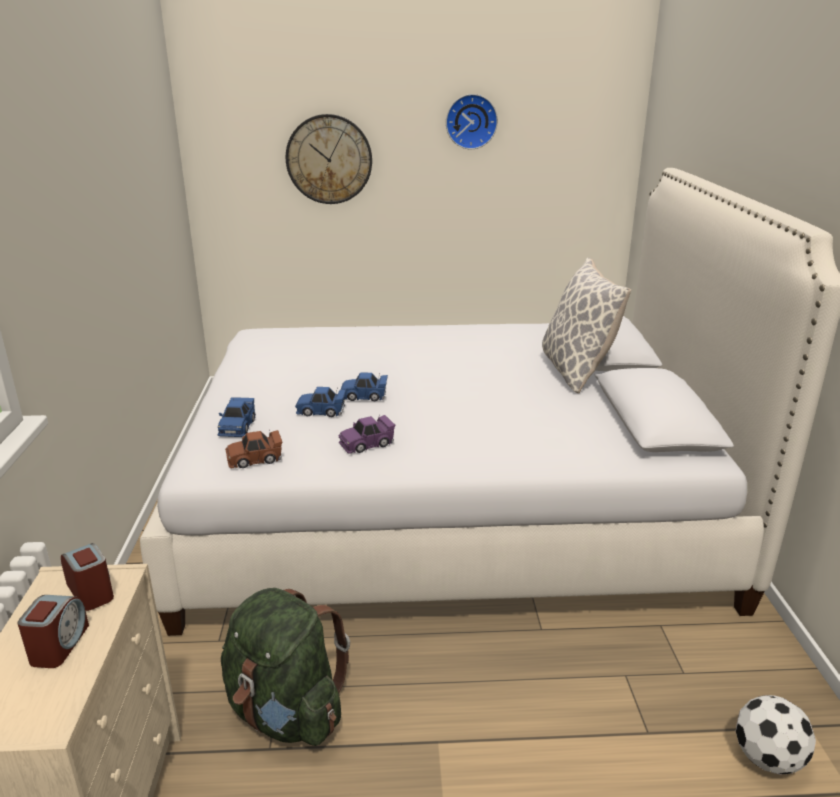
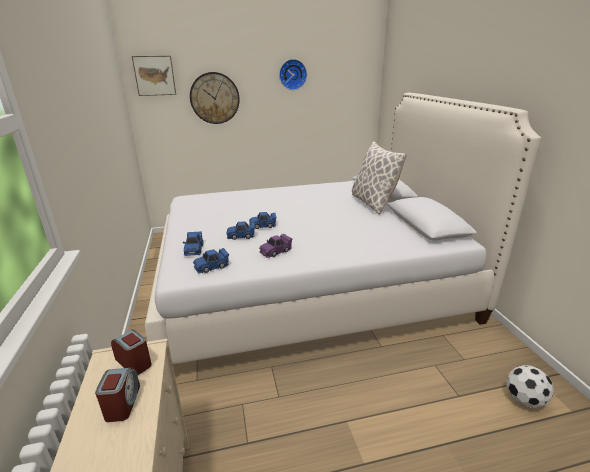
camera: 10 degrees left, 0 degrees up
green backpack [221,588,350,746] -> none
brown toy car [225,430,282,468] -> blue toy car [193,248,229,274]
none -> picture [132,56,176,96]

